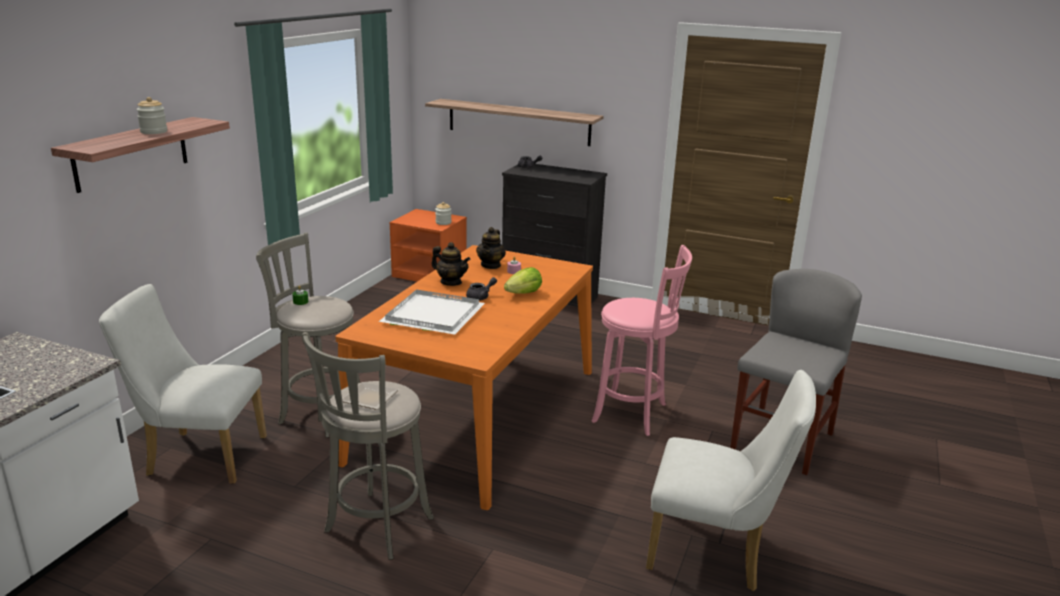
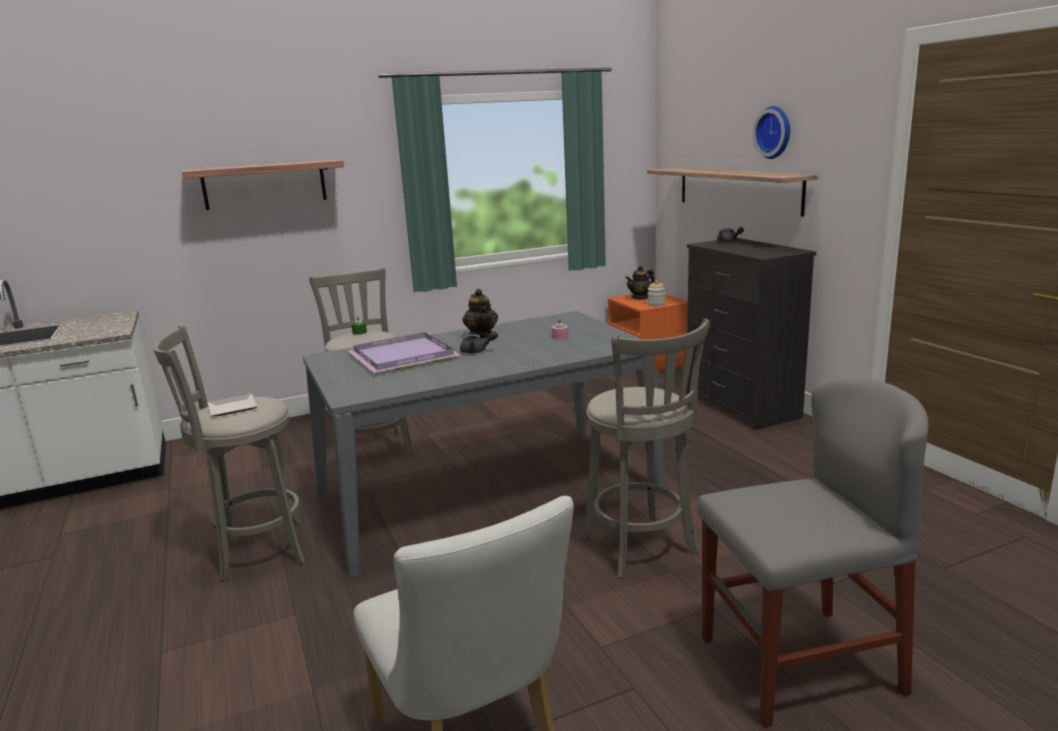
camera: 45 degrees right, 5 degrees down
white chair [99,284,267,484] -> none
jar [136,97,167,134] -> none
orange dining table [335,245,593,510] -> grey dining table [303,311,666,578]
white tray [379,289,485,335] -> purple tray [348,332,460,373]
teapot [476,227,506,269] -> teapot moved to [625,265,655,300]
lettuce [504,267,542,294] -> none
pink stool [592,245,692,436] -> grey stool [581,319,709,579]
none -> wall clock [753,106,790,159]

